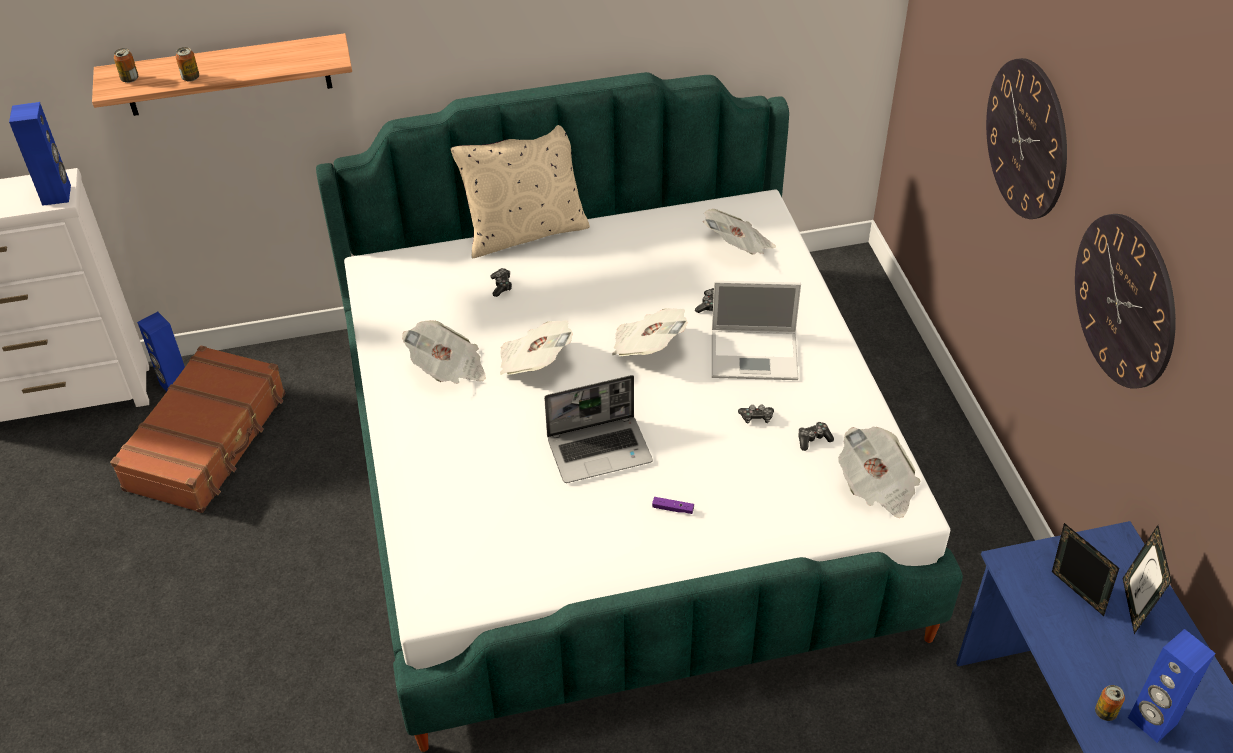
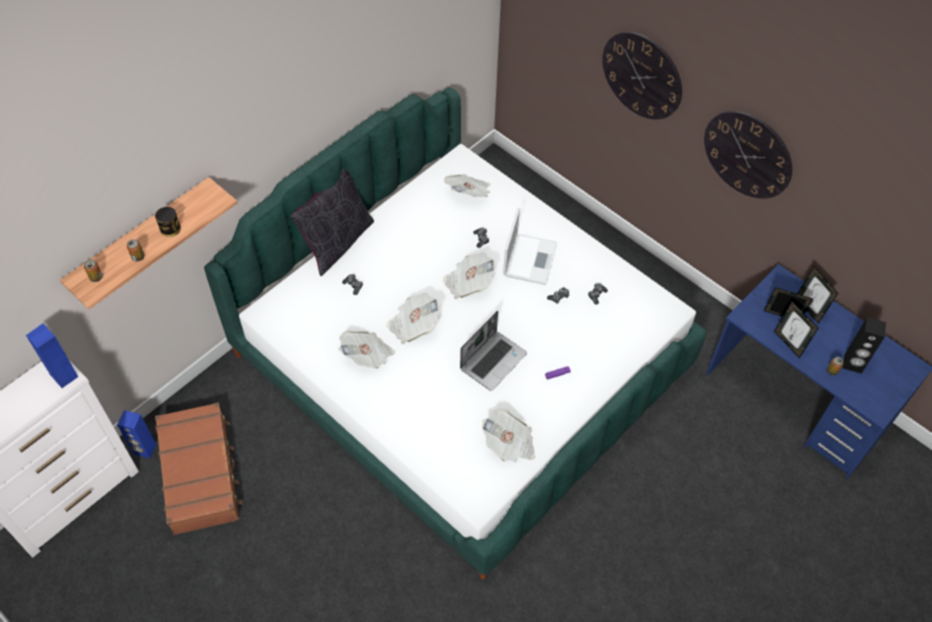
camera: 35 degrees left, 10 degrees up
beige pillow [451,125,590,259] -> black pillow [291,169,374,276]
laptop [712,281,801,380] -> laptop turned 45 degrees counterclockwise [503,208,557,285]
newspaper [838,427,920,518] -> newspaper moved to [482,409,535,462]
blue speaker [1128,629,1216,743] -> black speaker [843,317,886,374]
none -> can [155,207,181,237]
none -> picture frame [774,301,819,358]

